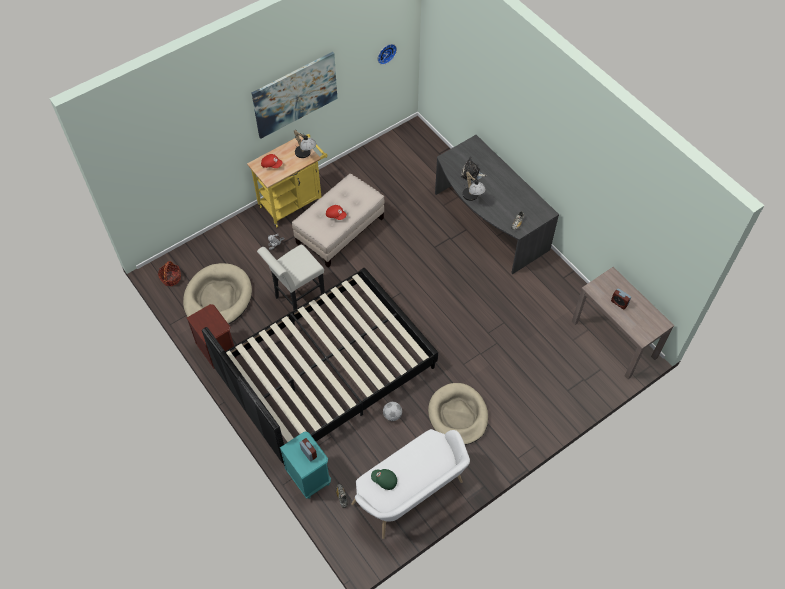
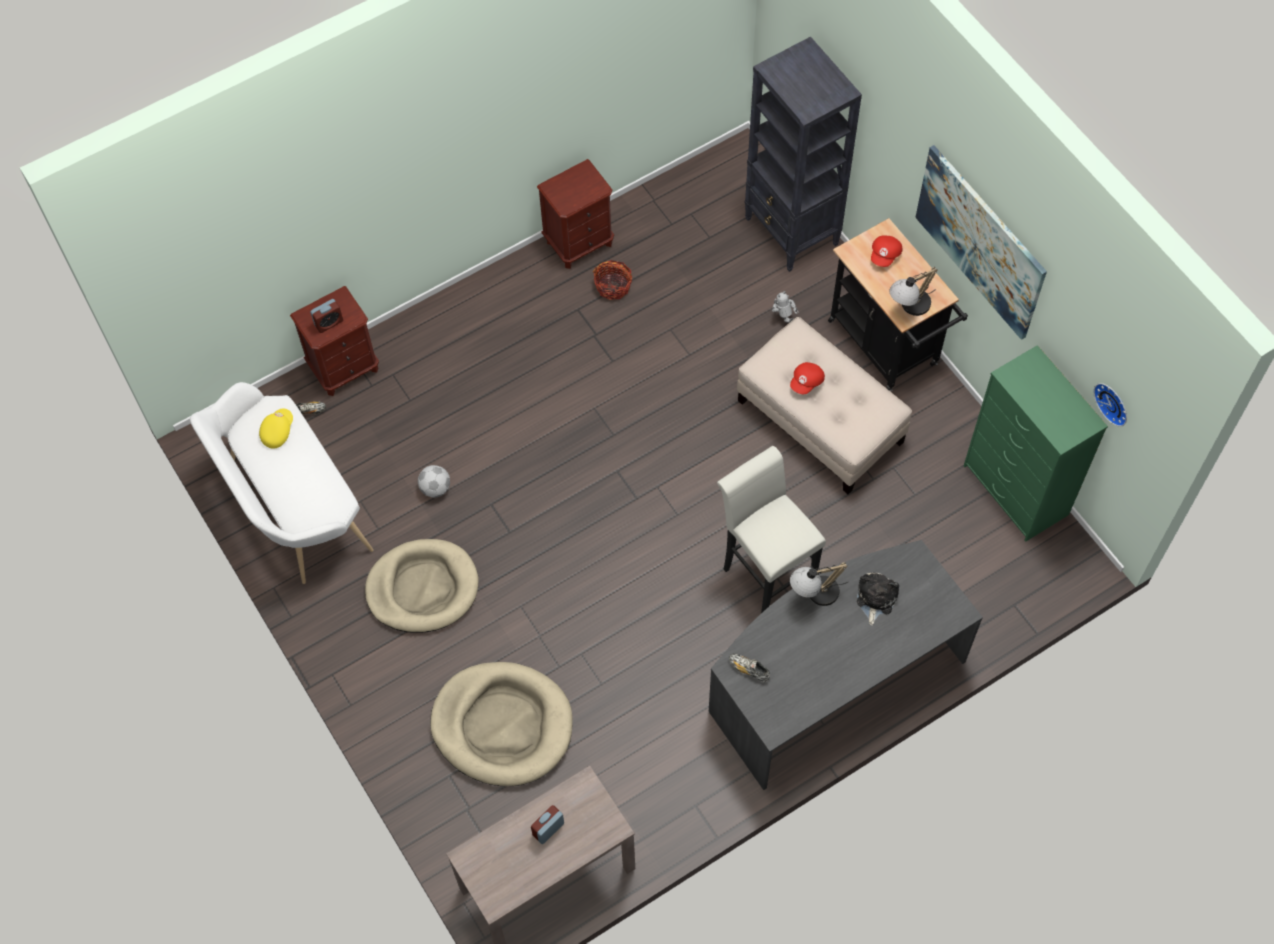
camera: 95 degrees right, 5 degrees up
basket [158,261,181,286] -> basket moved to [593,260,632,300]
beige dog bed [183,263,252,324] -> beige dog bed moved to [430,662,572,786]
black bed [202,268,438,466] -> none
yellow cart [247,134,328,227] -> black cart [828,218,968,392]
white stool [257,244,325,310] -> white stool moved to [717,446,826,613]
turquoise nightstand [280,431,331,499] -> brown nightstand [290,286,379,396]
green cap [371,469,397,490] -> yellow cap [259,408,293,449]
none -> black bookcase [744,37,862,272]
none -> green dresser [964,345,1108,542]

